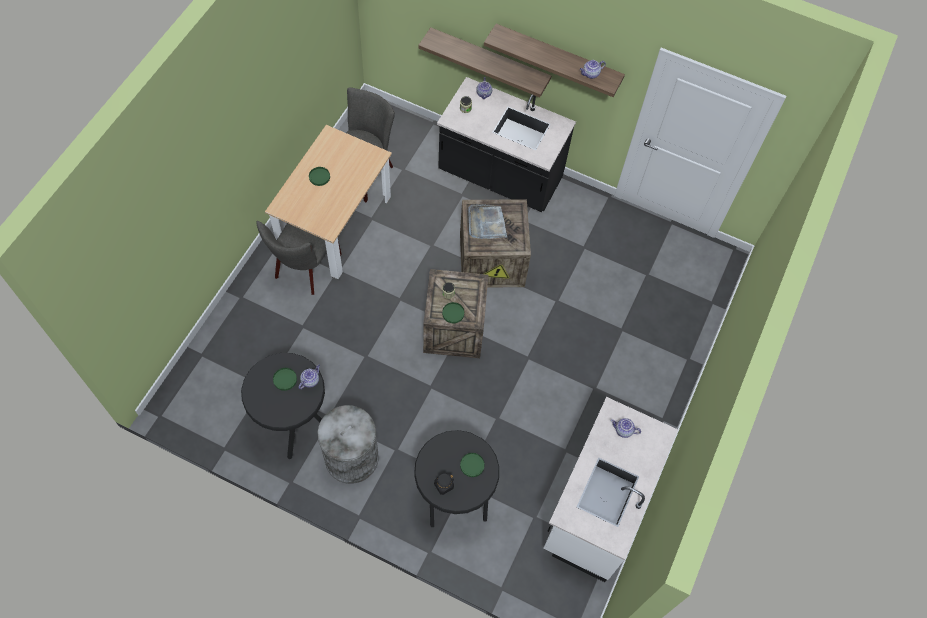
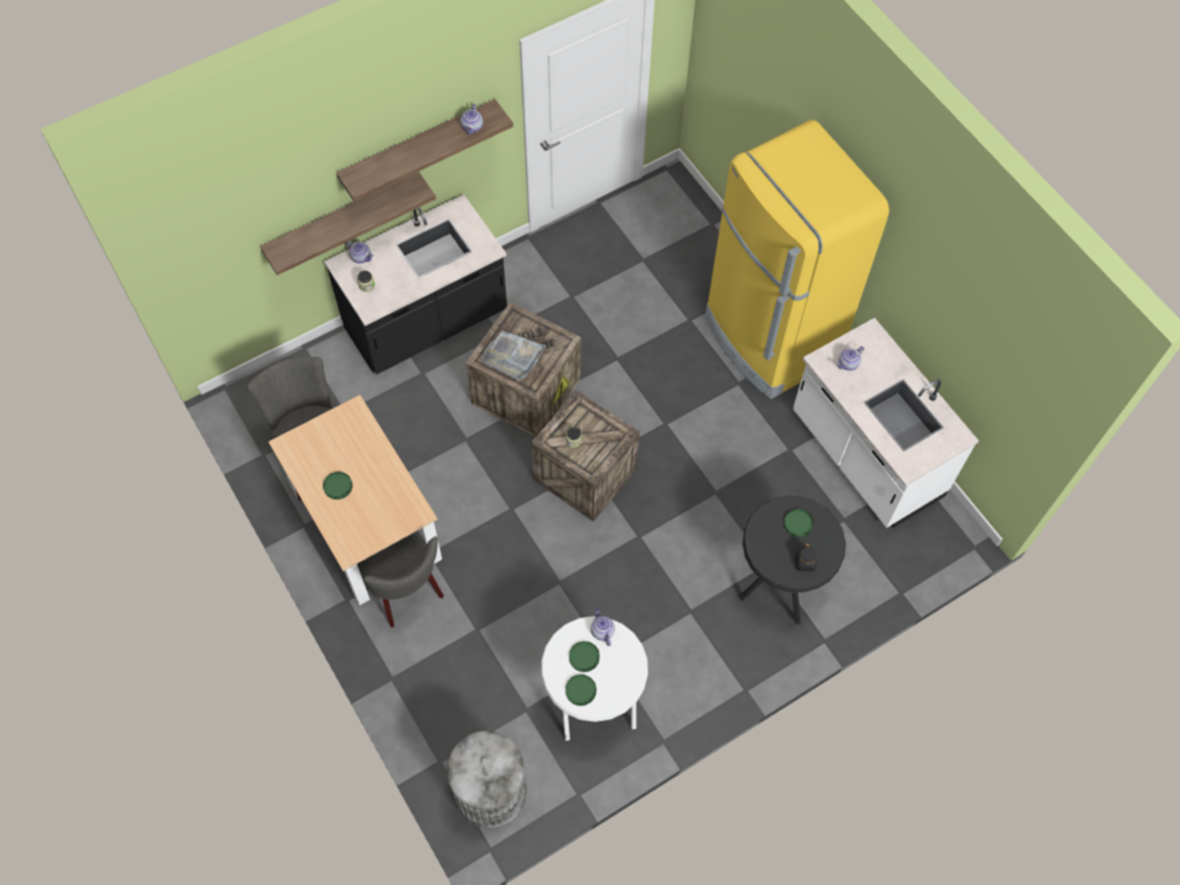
camera: 55 degrees left, 0 degrees up
black stool [241,353,325,459] -> white stool [541,616,648,741]
grey trash can [318,405,379,484] -> grey trash can moved to [447,731,527,829]
green plate [442,302,464,323] -> green plate moved to [565,674,596,706]
none -> yellow fridge [705,120,889,399]

